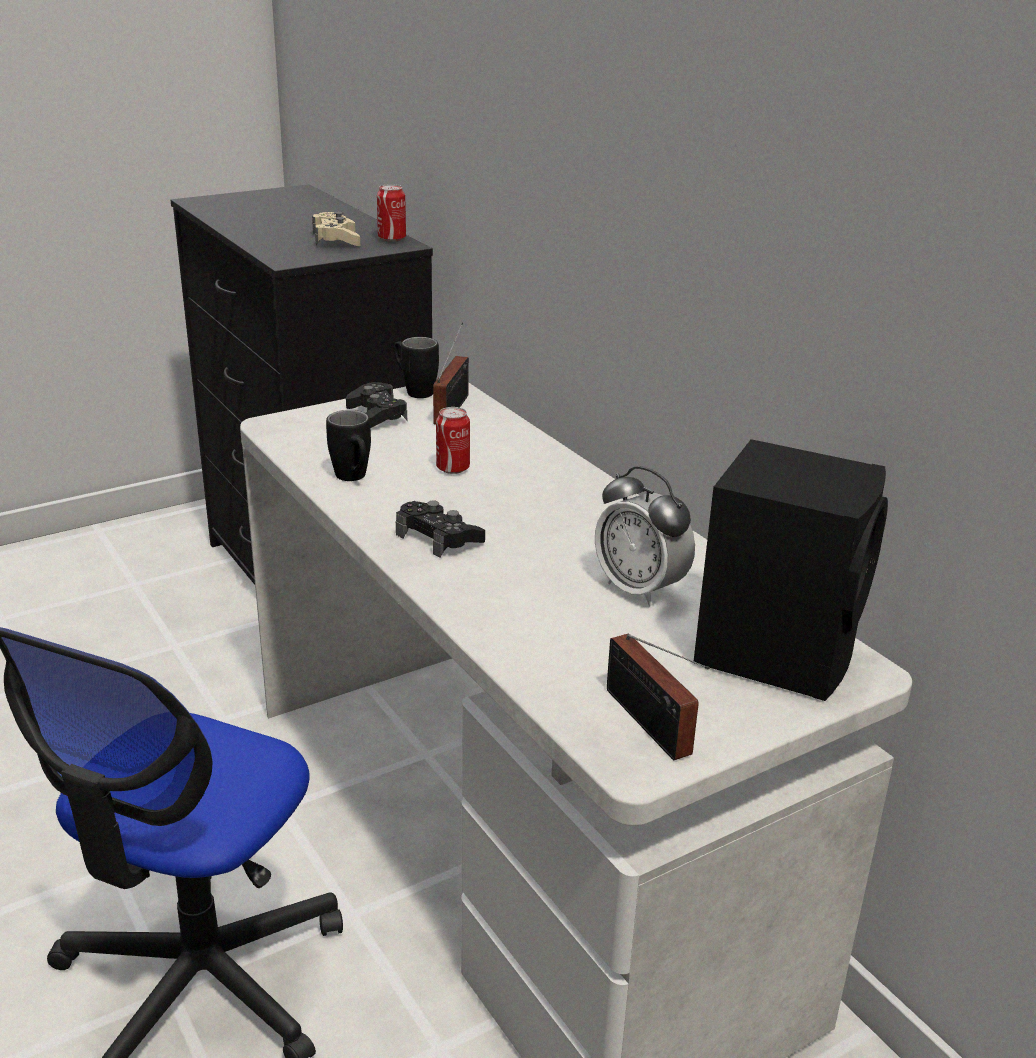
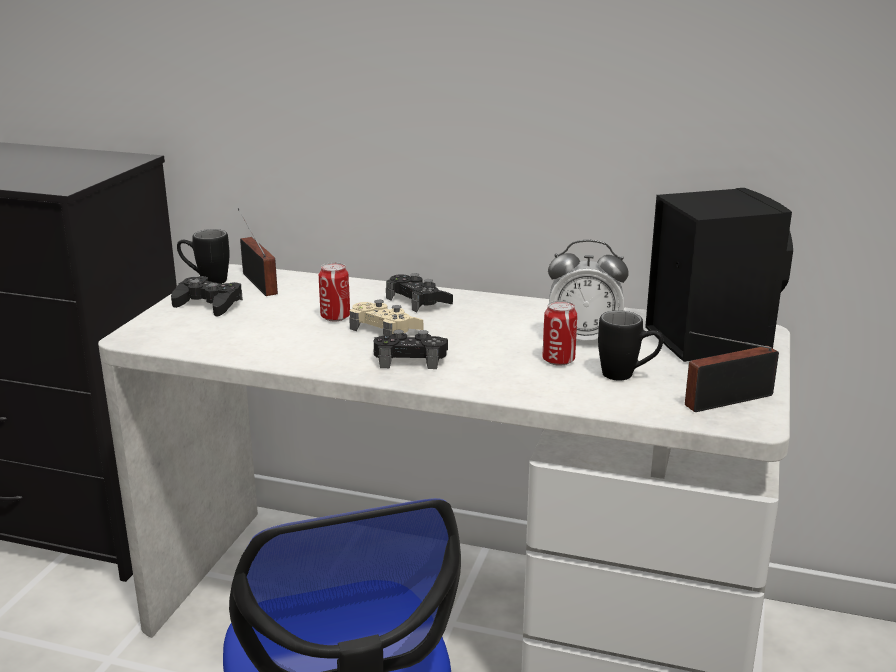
camera: 40 degrees left, 5 degrees down
beige game controller [312,211,360,246] -> beige game controller moved to [349,300,423,336]
black mug [326,410,371,481] -> black mug moved to [598,310,663,381]
can [377,184,406,242] -> can moved to [542,300,577,366]
radio [607,633,709,760] -> radio turned 135 degrees clockwise [685,331,779,412]
none -> black game controller [386,273,453,312]

